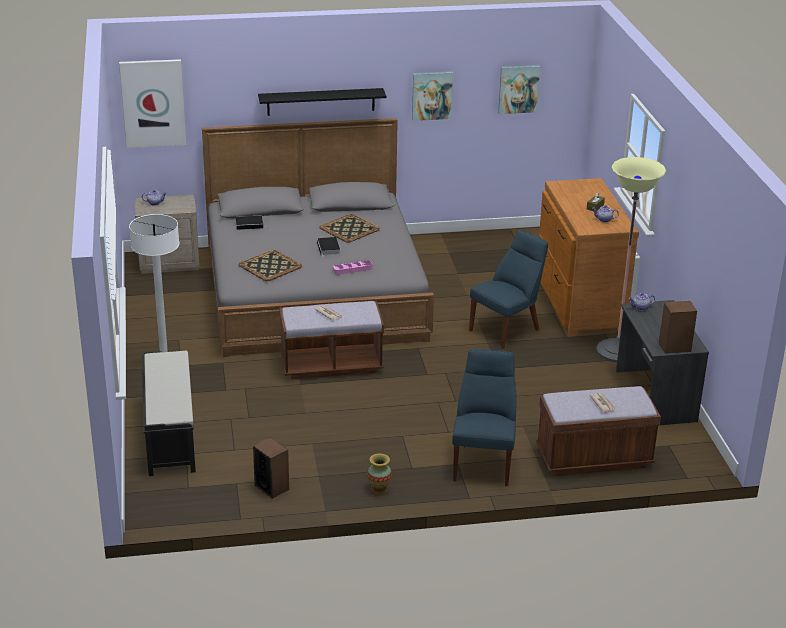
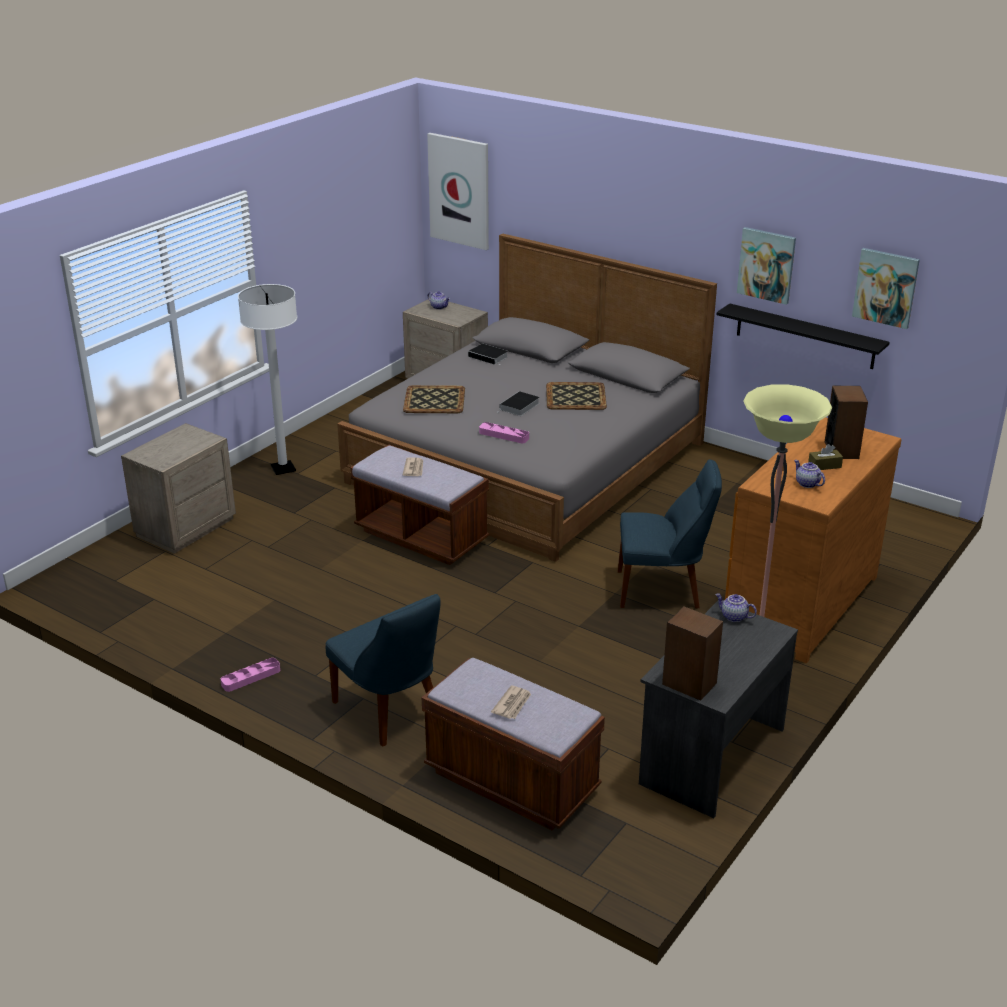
camera: 45 degrees right, 0 degrees up
black bench [142,351,196,476] -> beige nightstand [121,423,236,554]
speaker [253,437,289,499] -> speaker moved to [825,386,868,459]
black shelf [258,88,386,116] -> black shelf moved to [716,303,890,369]
vase [367,453,392,495] -> pink tray [221,658,280,692]
blue chair [452,349,517,486] -> blue chair turned 90 degrees clockwise [326,594,441,747]

